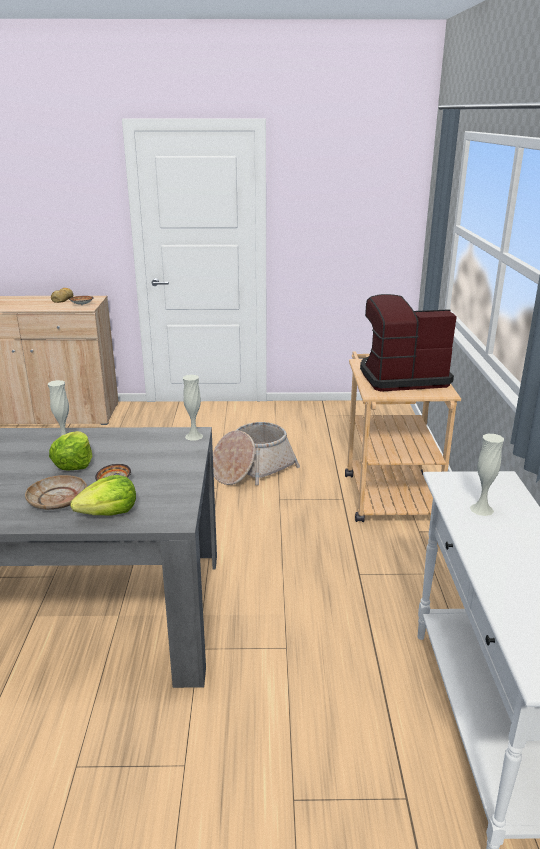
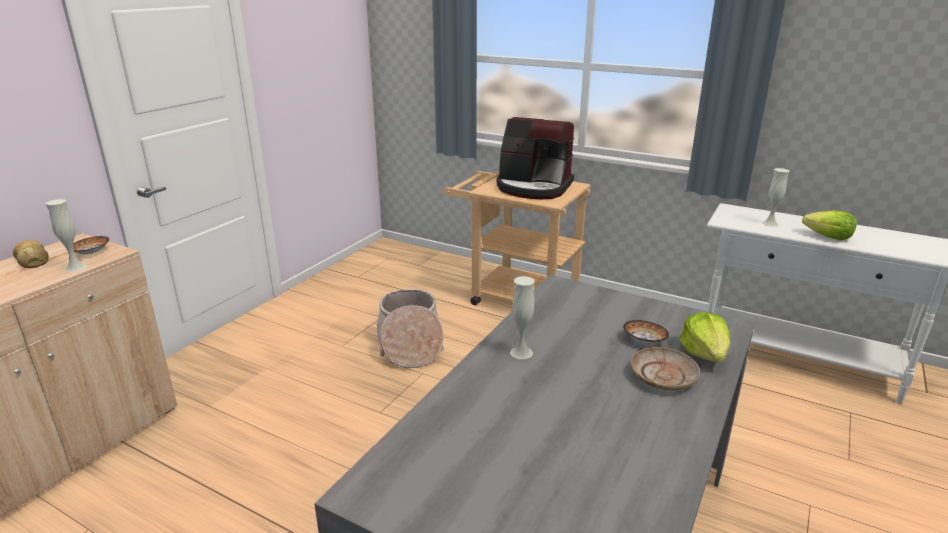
camera: 60 degrees left, 0 degrees up
lettuce [49,431,92,471] -> lettuce moved to [802,210,857,240]
white vase [183,375,203,441] -> white vase moved to [46,199,87,272]
coffee machine [360,294,457,392] -> coffee machine turned 90 degrees counterclockwise [497,117,574,200]

